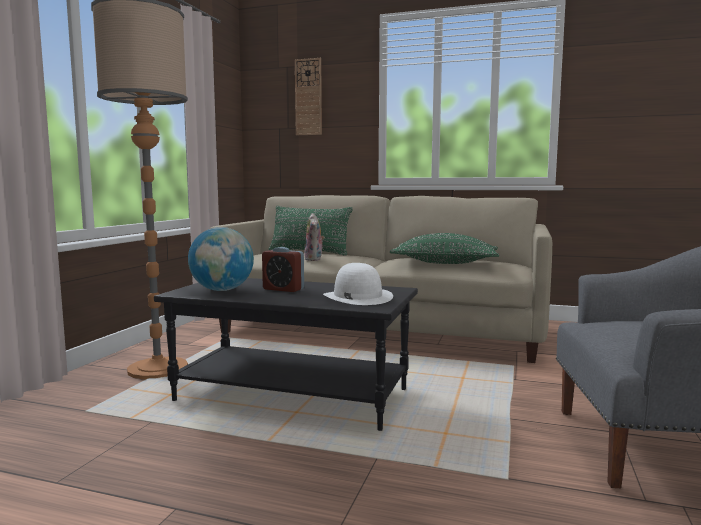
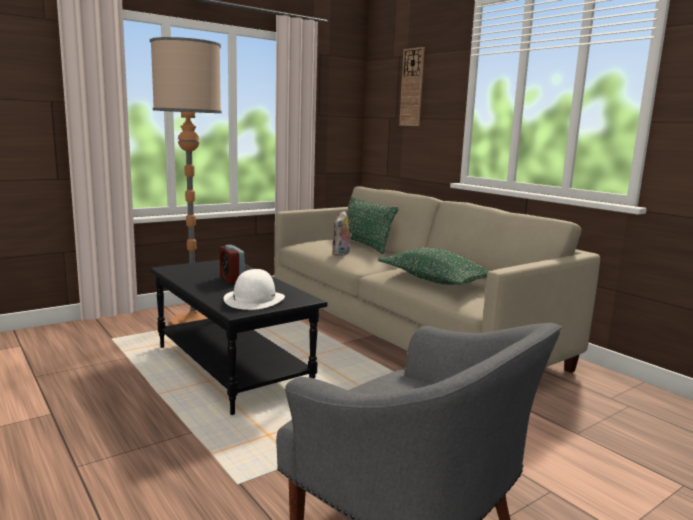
camera: 35 degrees right, 5 degrees up
globe [188,227,254,291] -> none

